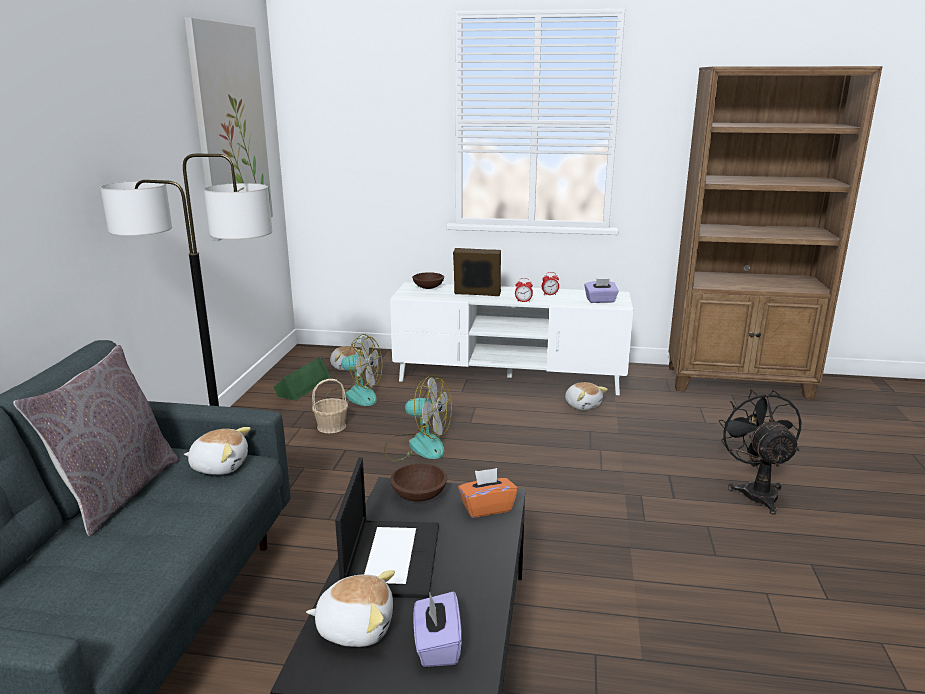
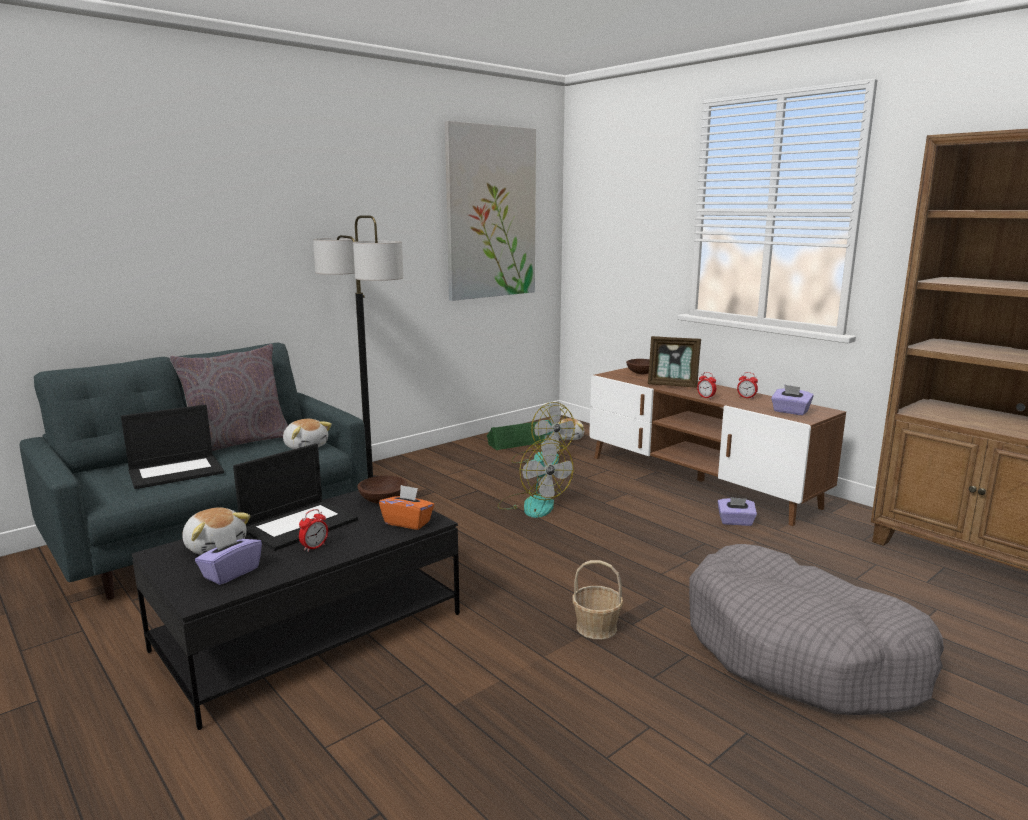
camera: 40 degrees right, 5 degrees down
basket [312,379,348,433] -> basket moved to [572,560,623,639]
white tv stand [390,282,633,395] -> brown tv stand [589,367,846,526]
picture frame [453,248,501,296] -> picture frame turned 150 degrees clockwise [648,336,701,388]
plush toy [565,382,608,410] -> purple tissue box [718,497,757,526]
black fan [719,389,802,515] -> grey dog bed [689,544,944,715]
none -> laptop [121,404,224,489]
none -> alarm clock [299,509,328,552]

